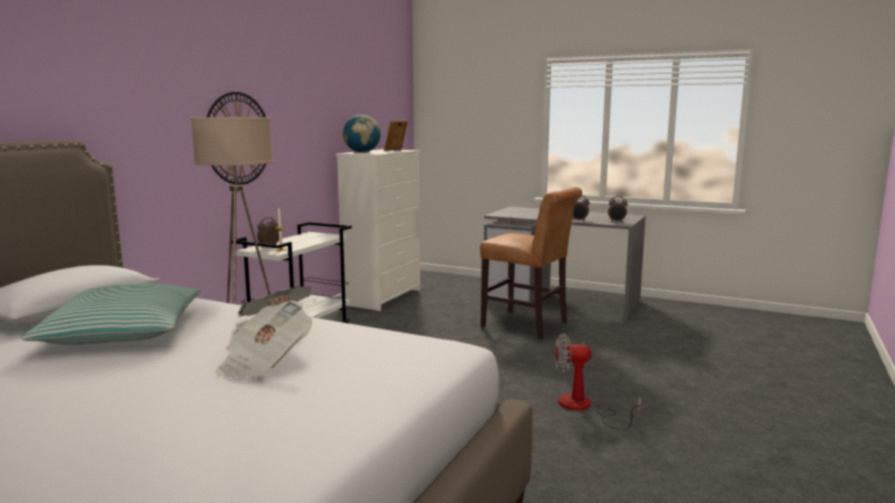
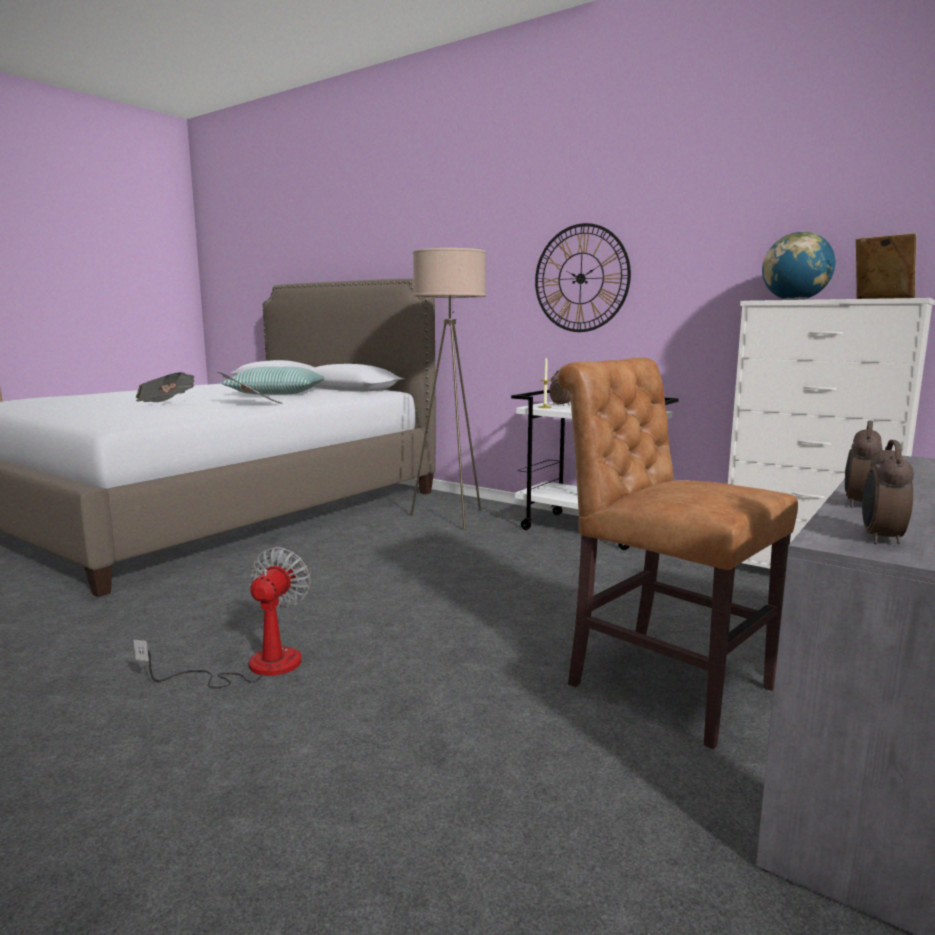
camera: 100 degrees right, 0 degrees up
brown chair [480,187,582,340] -> brown chair turned 90 degrees clockwise [558,358,798,749]

